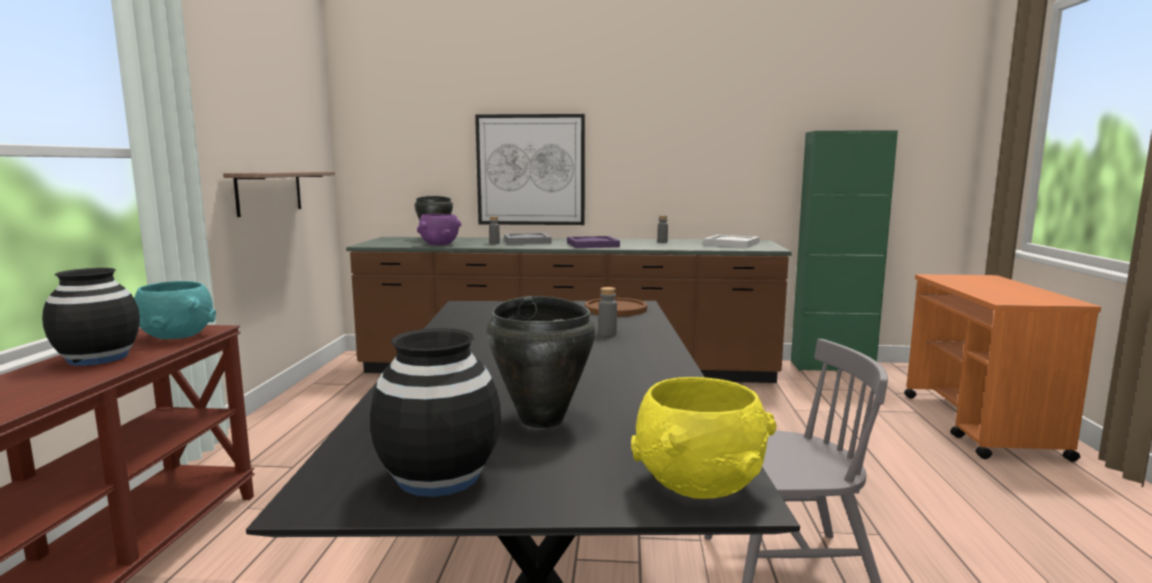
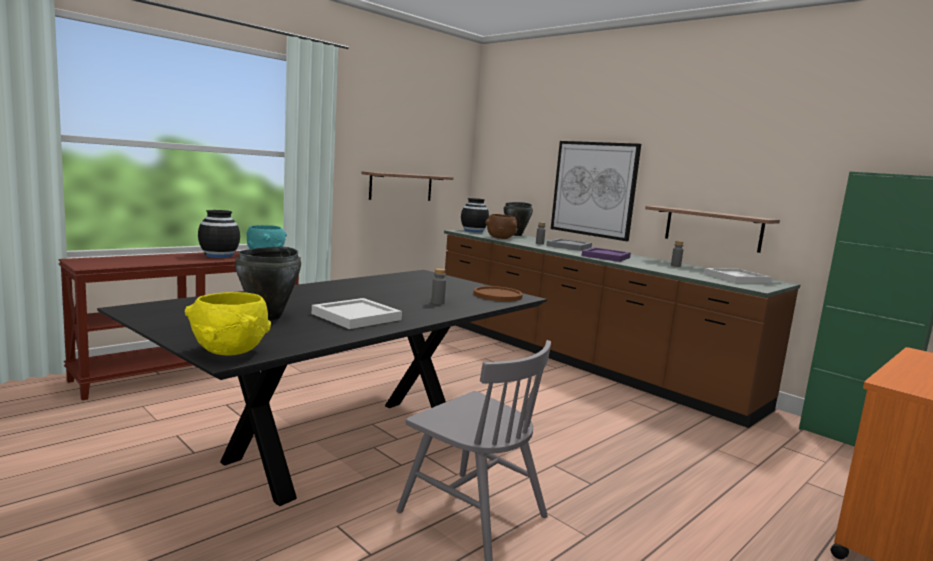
camera: 40 degrees right, 0 degrees up
black vase [370,328,501,497] -> black vase moved to [461,198,489,233]
purple bowl [417,214,462,245] -> brown bowl [485,214,518,239]
none -> white tray [312,298,402,329]
none -> shelf [645,206,780,253]

